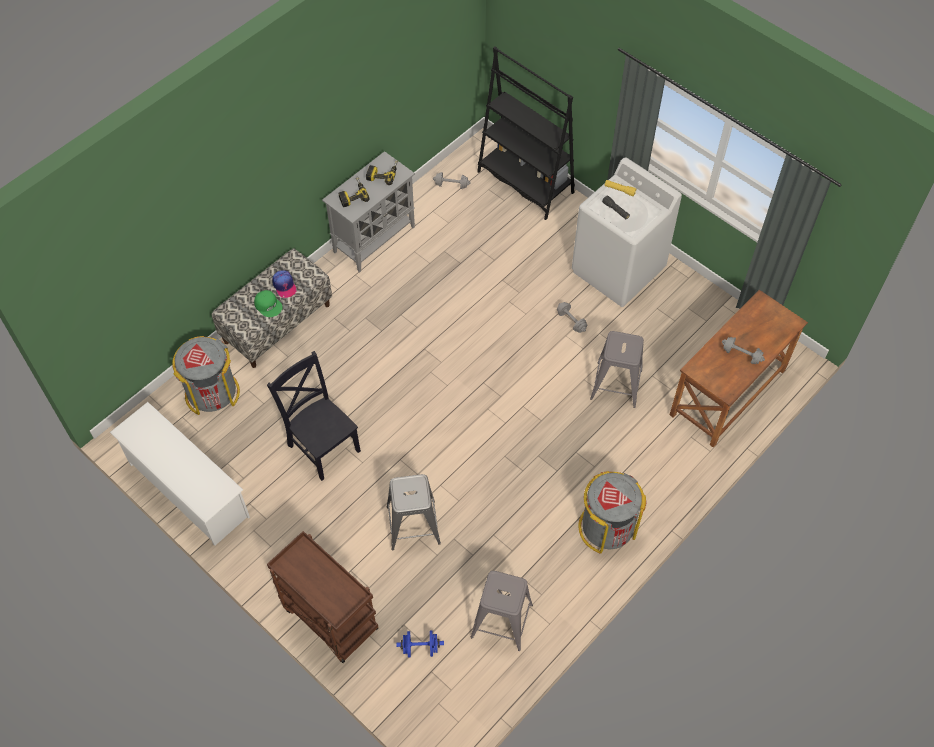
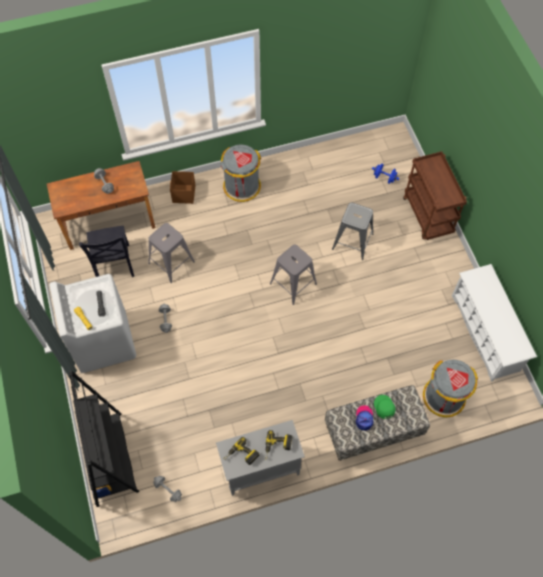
camera: 150 degrees left, 5 degrees up
black chair [267,351,361,481] -> black chair moved to [79,226,134,277]
grey stool [471,571,533,651] -> grey stool moved to [270,245,317,305]
none -> brown storage box [170,171,195,204]

